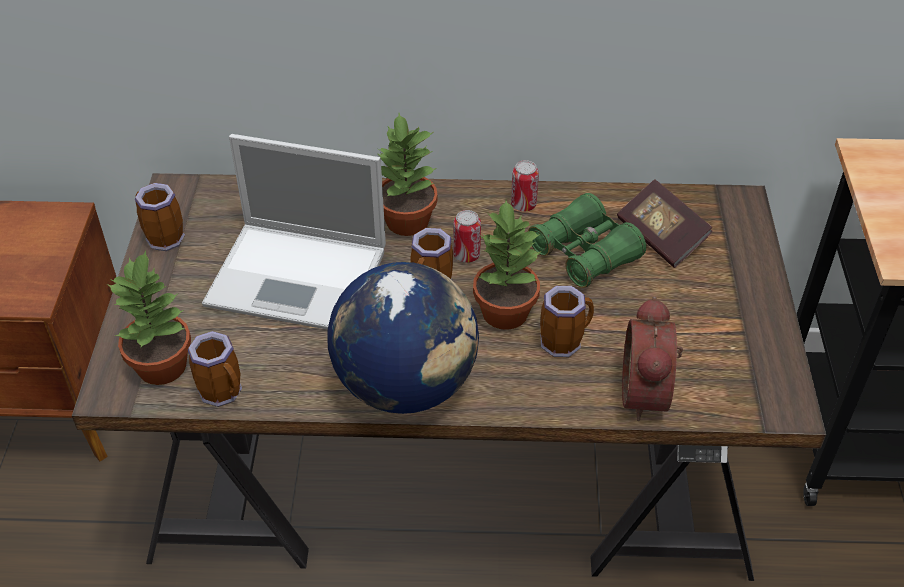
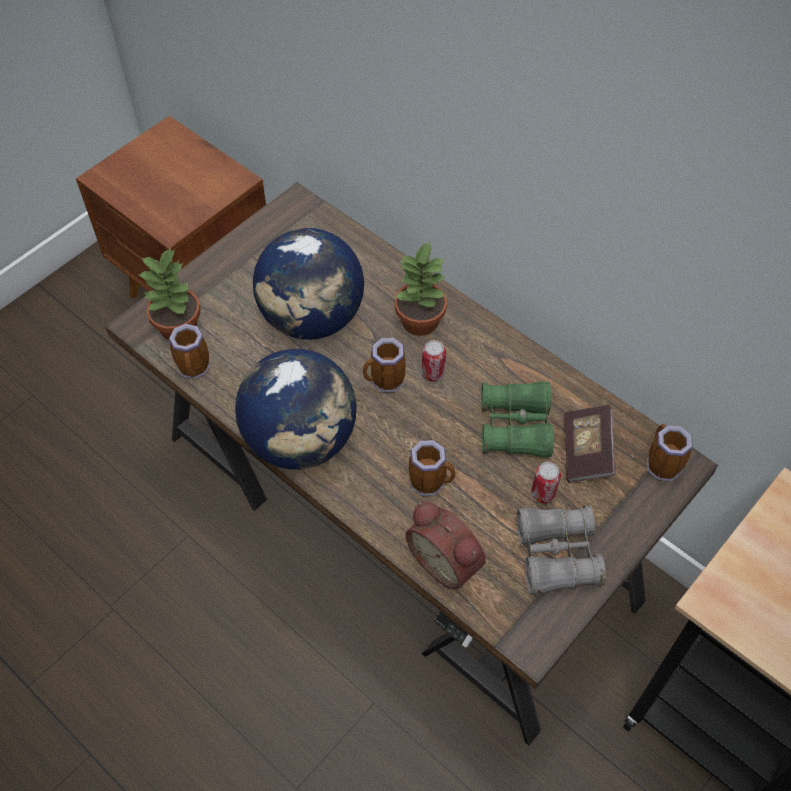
camera: 40 degrees right, 10 degrees up
mug [135,183,185,251] -> mug moved to [647,424,693,481]
laptop [202,134,386,330] -> globe [253,228,364,340]
potted plant [473,200,542,330] -> none
can [511,160,539,211] -> can moved to [531,462,561,504]
alarm clock [622,296,683,421] -> alarm clock turned 90 degrees counterclockwise [406,502,486,590]
none -> grey binoculars [517,505,606,595]

